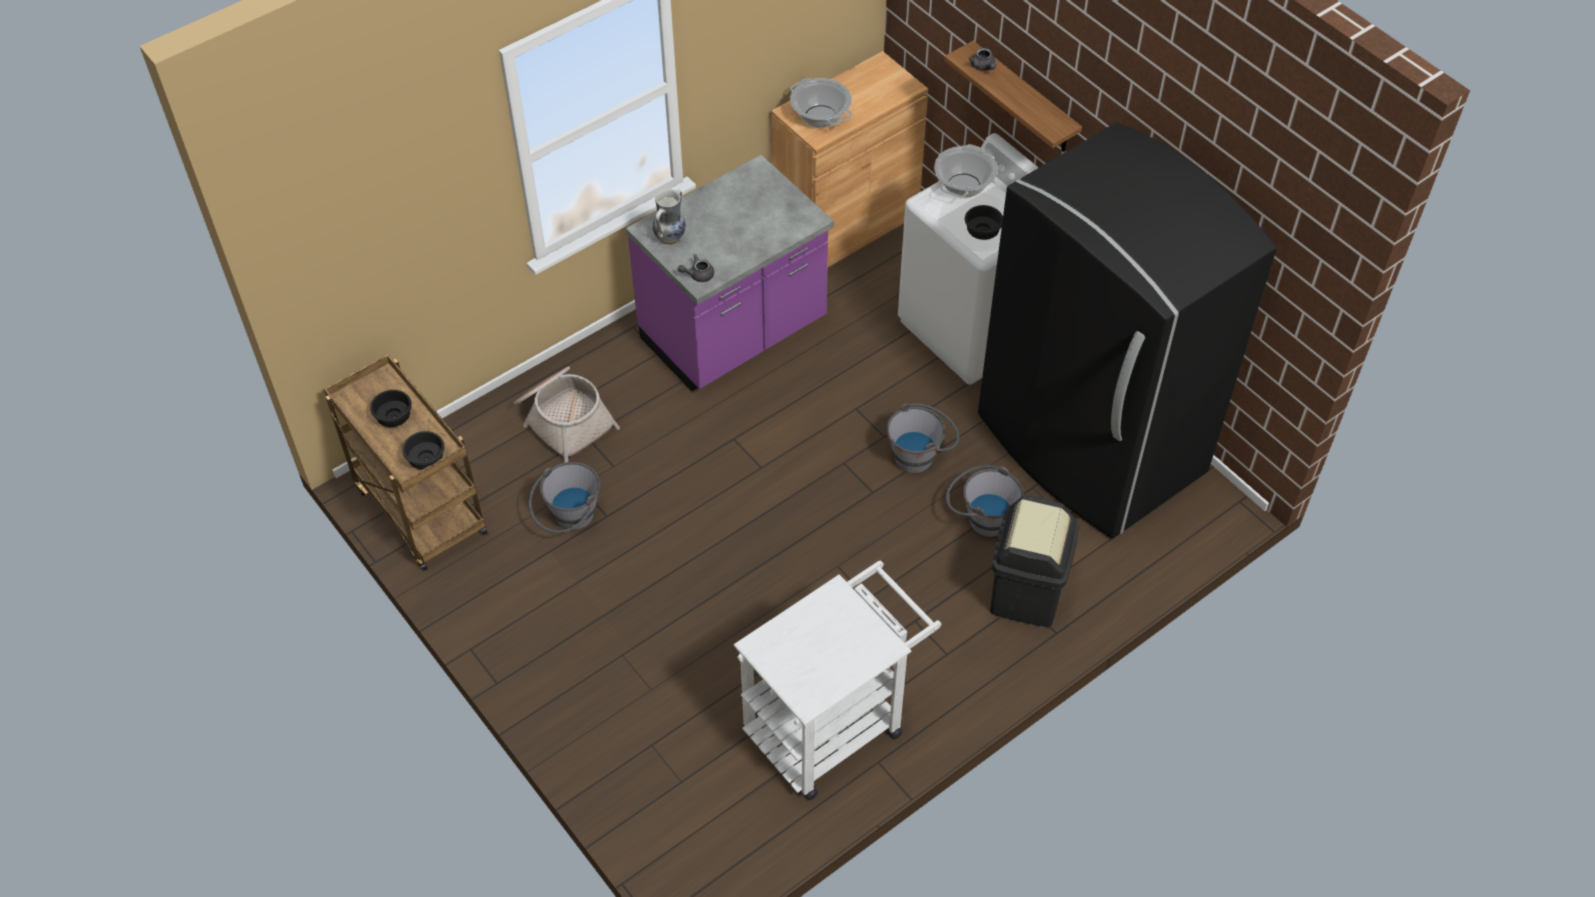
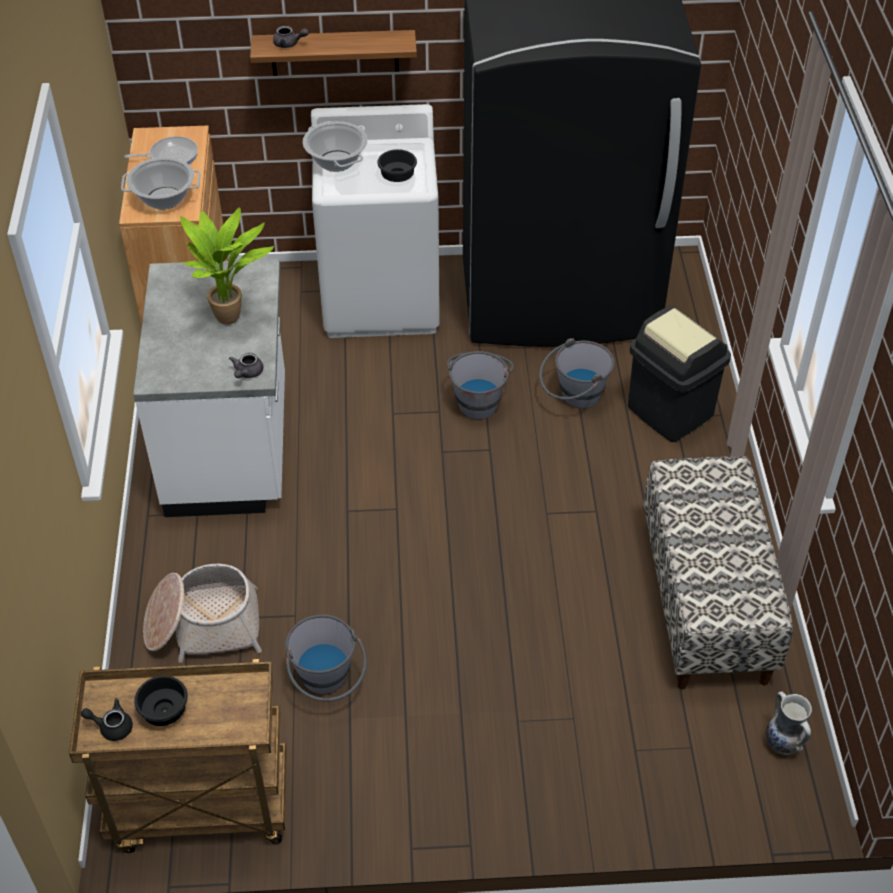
camera: 55 degrees left, 5 degrees down
black bowl [402,431,444,470] -> none
purple counter [626,155,834,391] -> white counter [133,259,285,517]
vase [653,189,686,245] -> vase moved to [766,691,812,755]
white cart [734,560,941,800] -> bench [643,457,793,690]
none -> black teapot [81,698,133,741]
none -> frying pan [124,136,198,164]
none -> potted plant [180,207,274,325]

